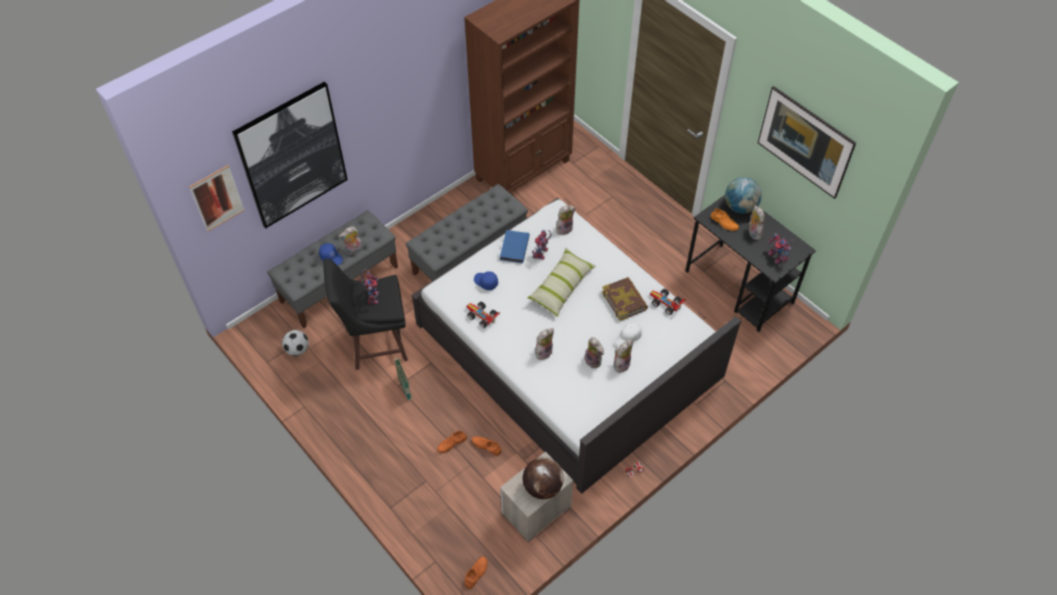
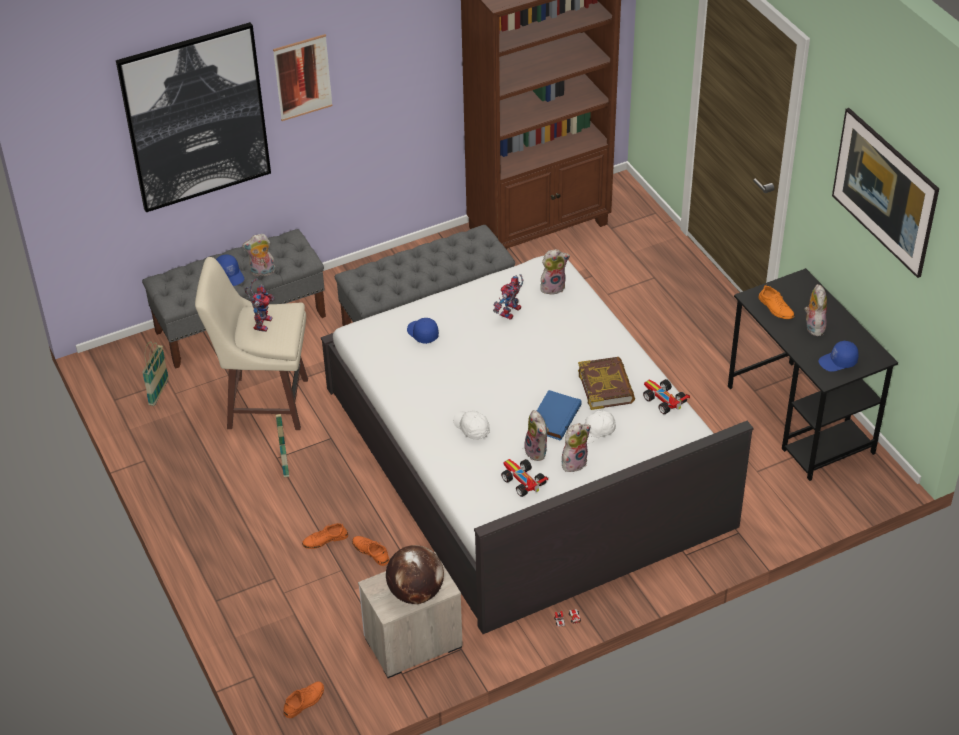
camera: 15 degrees right, 10 degrees down
picture [189,165,245,232] -> picture moved to [273,34,333,121]
football [282,330,309,356] -> basket [142,341,169,406]
black stool [323,259,408,370] -> beige stool [195,257,308,430]
toy car [467,301,500,328] -> toy car moved to [501,459,548,497]
blue book [500,230,529,264] -> blue book moved to [537,390,582,441]
pillow [527,248,596,317] -> none
plush toy [535,328,554,360] -> white cap [453,411,490,440]
globe [725,177,762,213] -> none
toy robot [767,229,794,264] -> blue cap [818,341,859,371]

